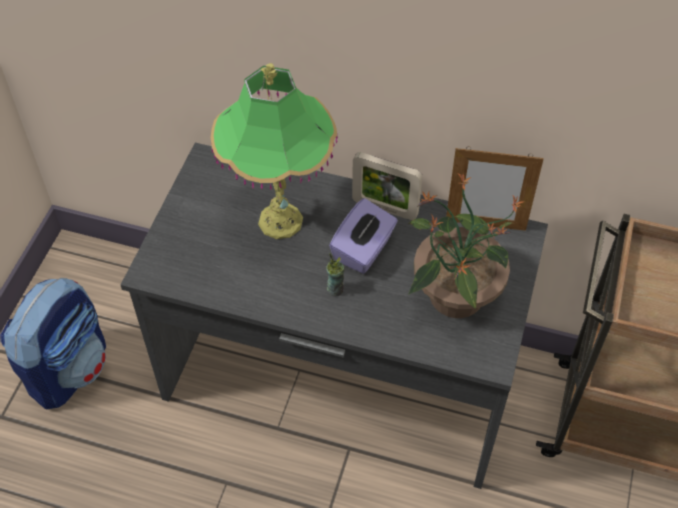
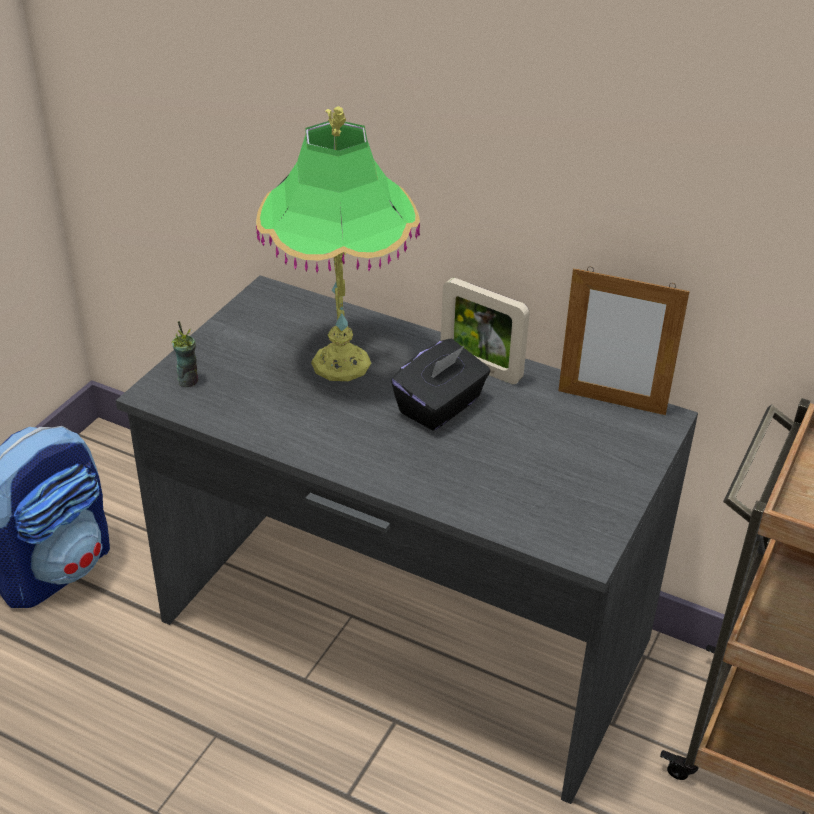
camera: 10 degrees right, 15 degrees down
cup [326,253,345,296] -> cup moved to [172,321,199,387]
purple tissue box [329,198,398,274] -> black tissue box [391,339,490,431]
potted plant [409,173,524,318] -> none

